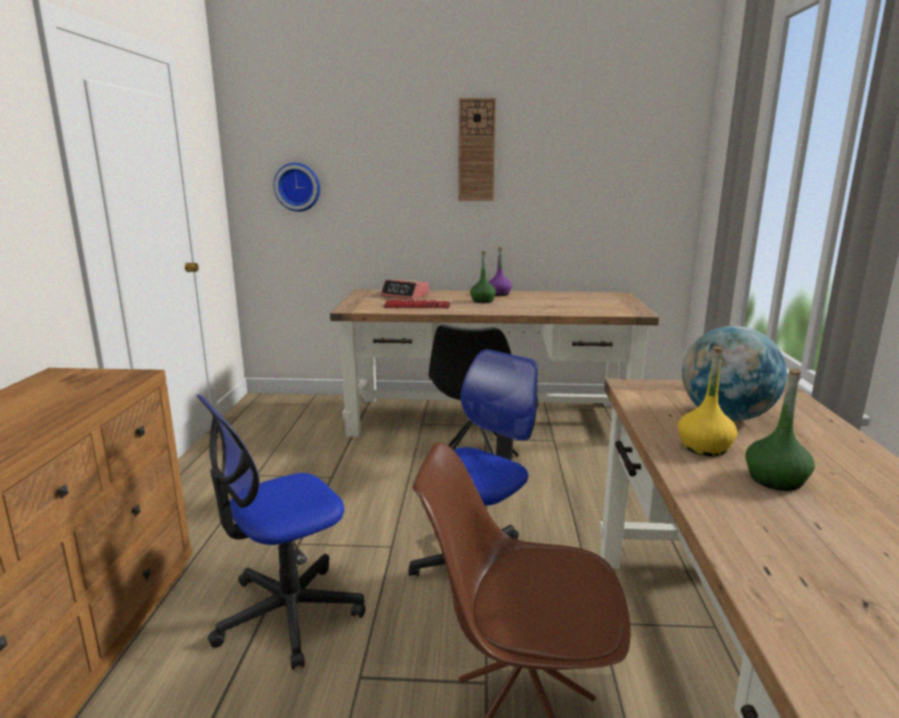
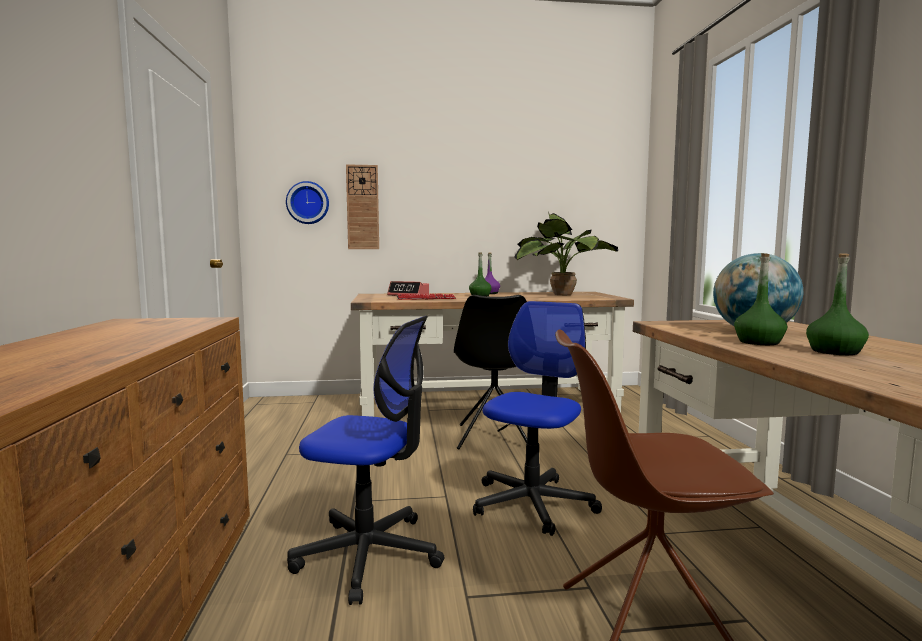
camera: 10 degrees left, 10 degrees down
office chair [197,394,366,670] -> office chair turned 120 degrees counterclockwise [287,316,445,605]
wall clock [458,98,496,201] -> wall clock moved to [346,164,379,249]
yellow bottle [678,347,737,456] -> green bottle [734,253,787,345]
none -> potted plant [515,213,618,295]

